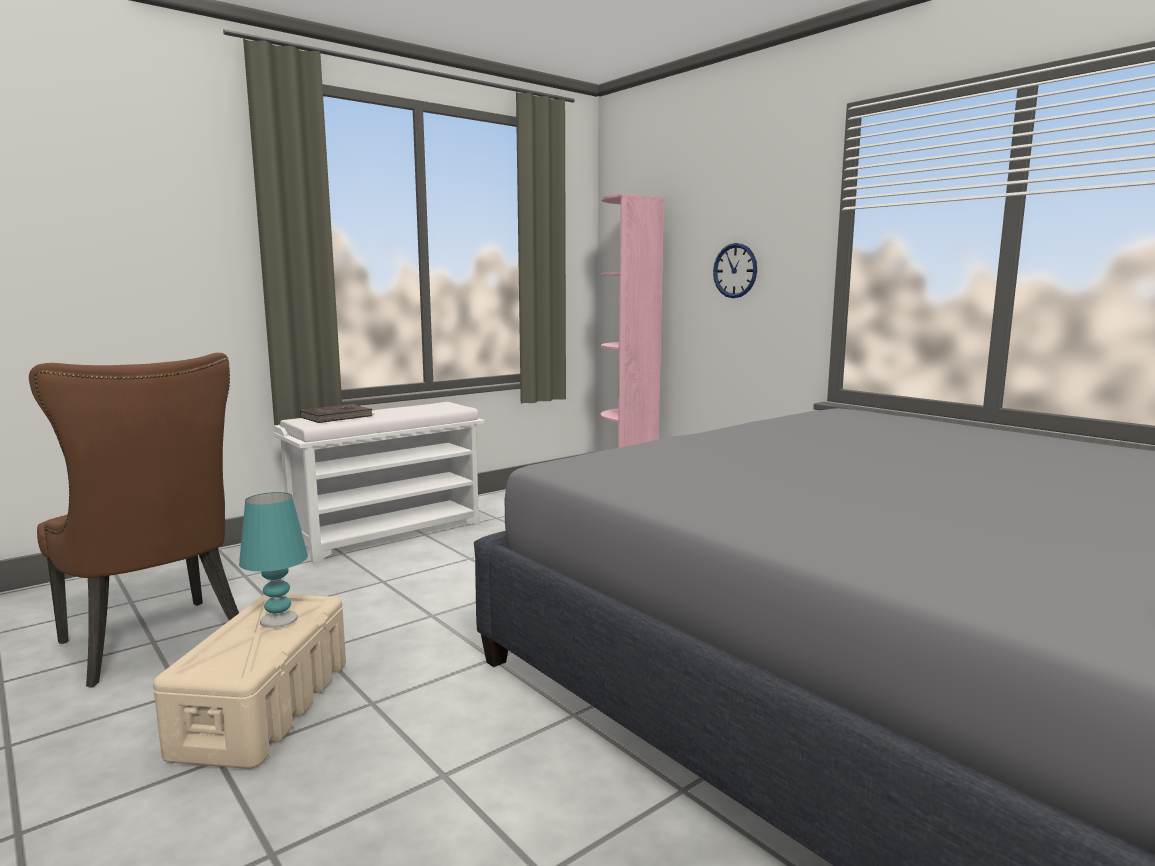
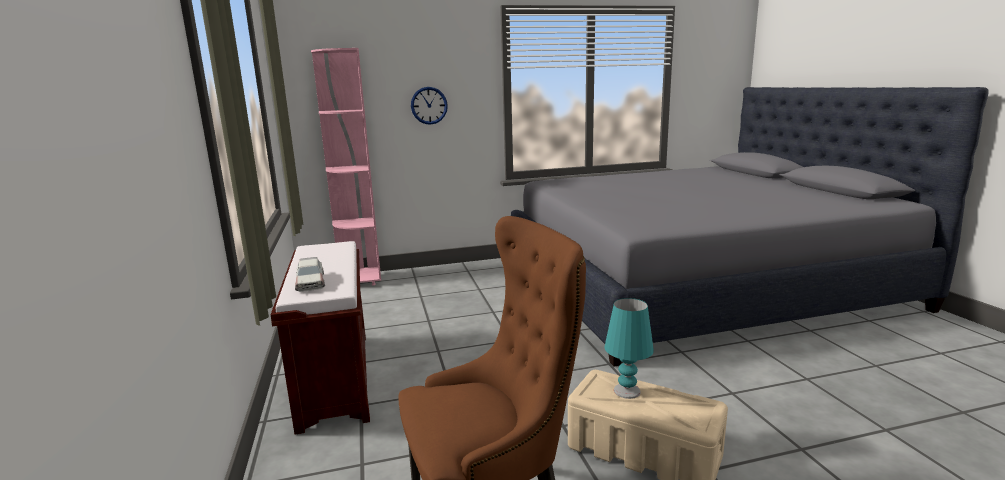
camera: 65 degrees left, 5 degrees up
white bench [274,402,484,563] -> brown bench [271,241,370,435]
brown book [300,404,373,423] -> toy car [295,257,325,292]

